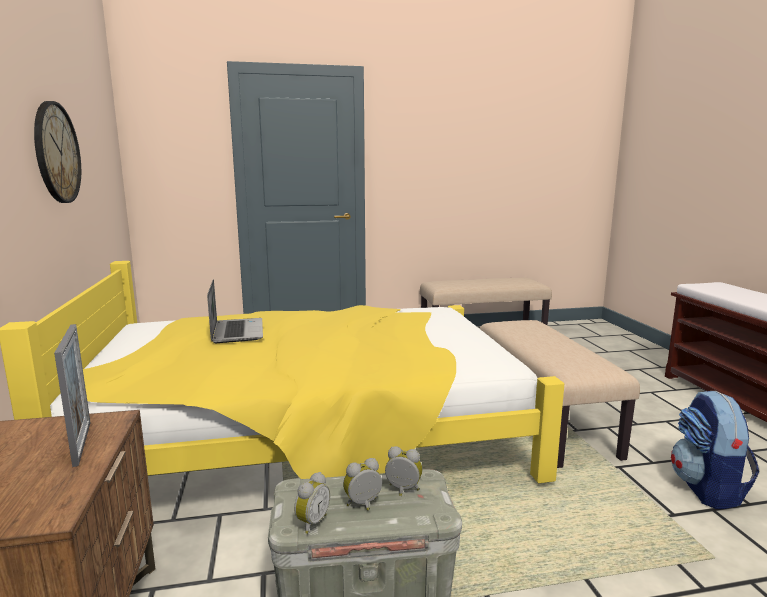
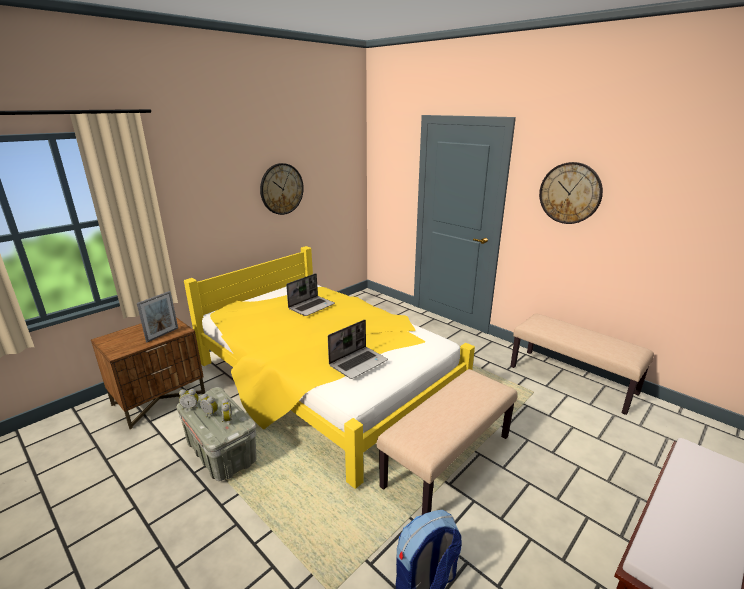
camera: 55 degrees right, 10 degrees up
none -> laptop [328,320,388,379]
none -> wall clock [539,162,603,224]

